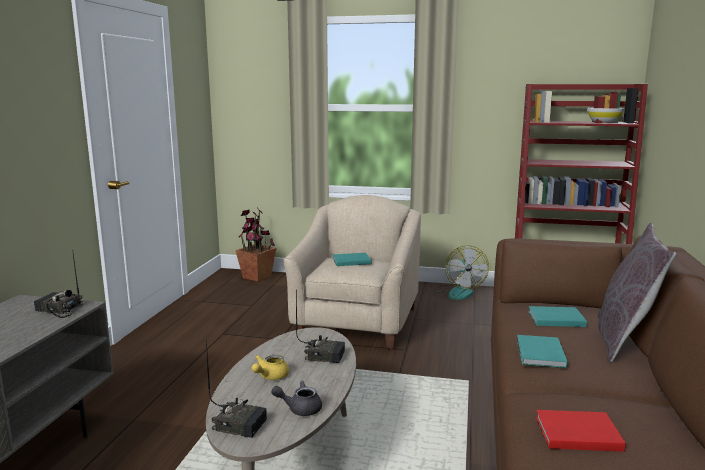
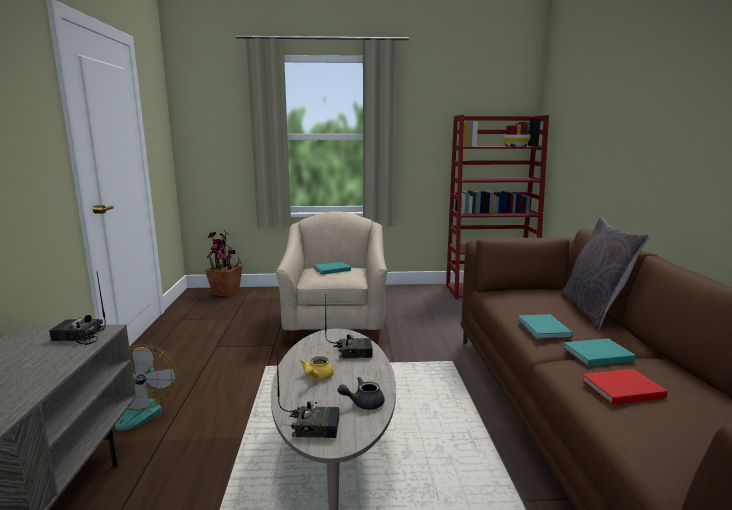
camera: 15 degrees left, 0 degrees up
fan [433,245,489,300] -> fan moved to [115,345,177,431]
turquoise book [528,306,587,327] -> turquoise book moved to [563,338,636,366]

